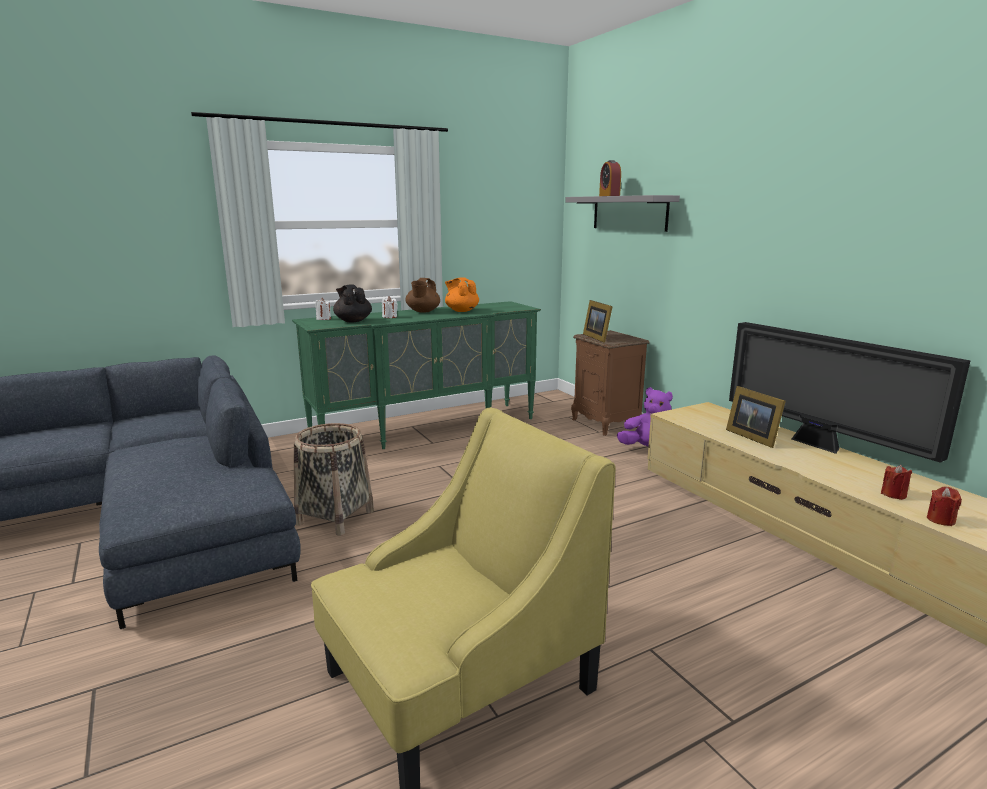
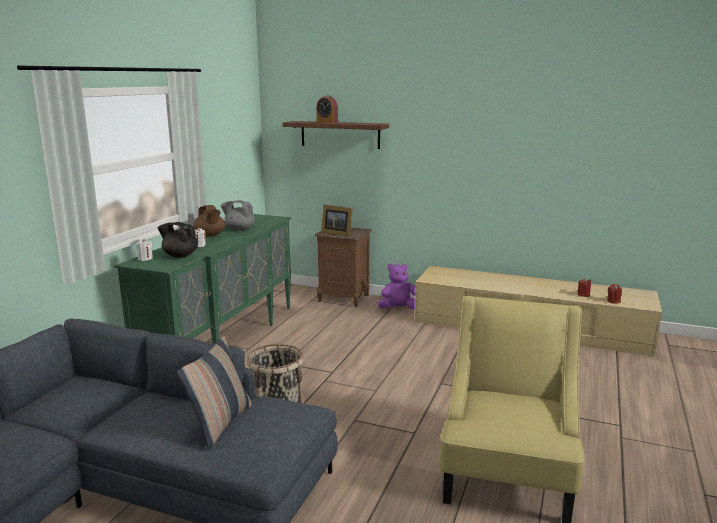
camera: 40 degrees left, 0 degrees up
orange teapot [445,277,479,312] -> grey teapot [221,200,255,231]
grey shelf [565,195,680,232] -> brown shelf [283,121,389,149]
picture frame [726,386,786,448] -> none
television [729,322,971,463] -> none
none -> pillow [177,336,252,449]

